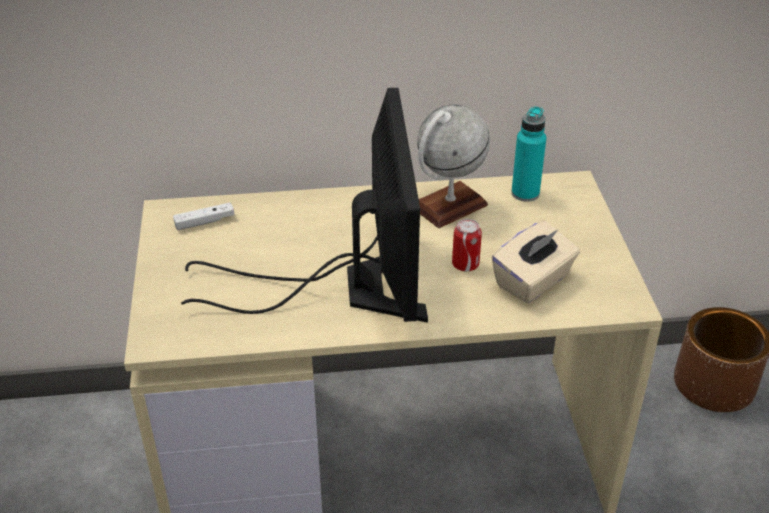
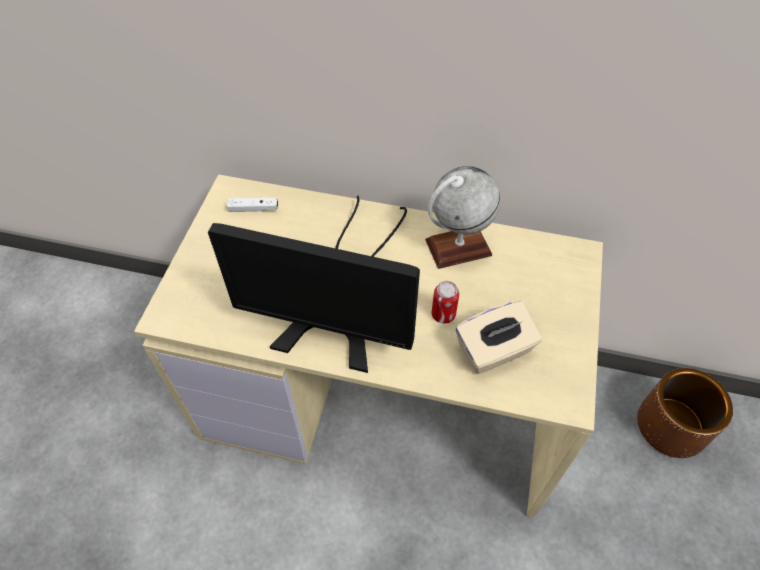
camera: 20 degrees right, 15 degrees up
monitor [181,88,428,323] -> monitor turned 90 degrees clockwise [208,196,420,373]
turquoise bottle [511,106,546,202] -> none

